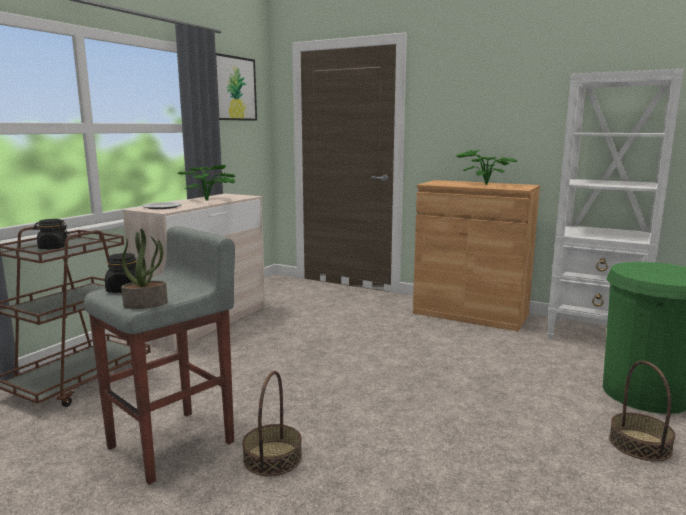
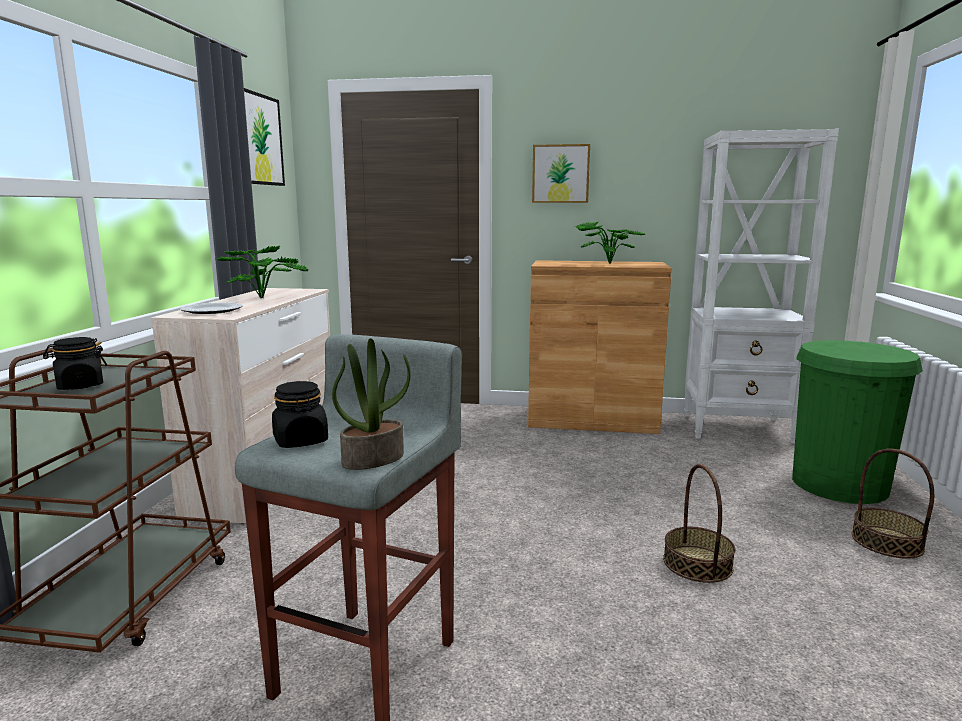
camera: 20 degrees left, 0 degrees up
basket [242,371,302,476] -> basket moved to [663,464,736,583]
none -> picture [532,144,590,203]

